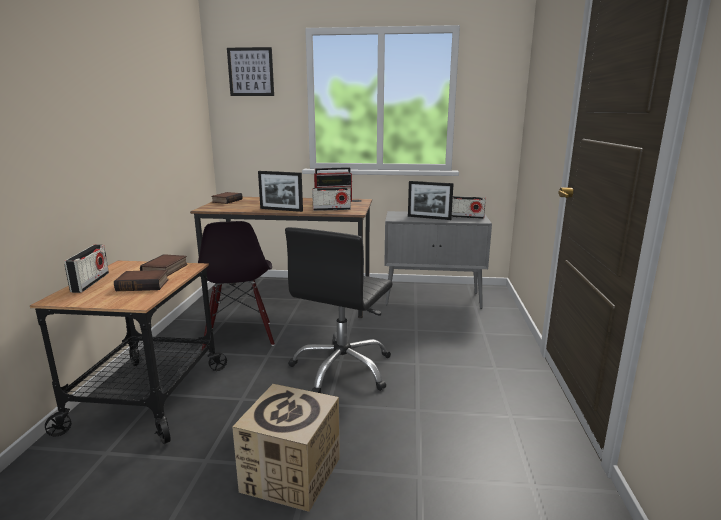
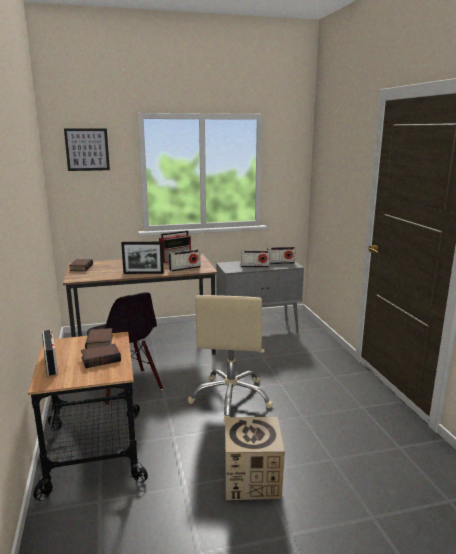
camera: 20 degrees left, 0 degrees up
black office chair [285,227,393,393] -> beige office chair [188,295,273,422]
picture frame [408,181,454,220] -> radio [241,250,270,268]

